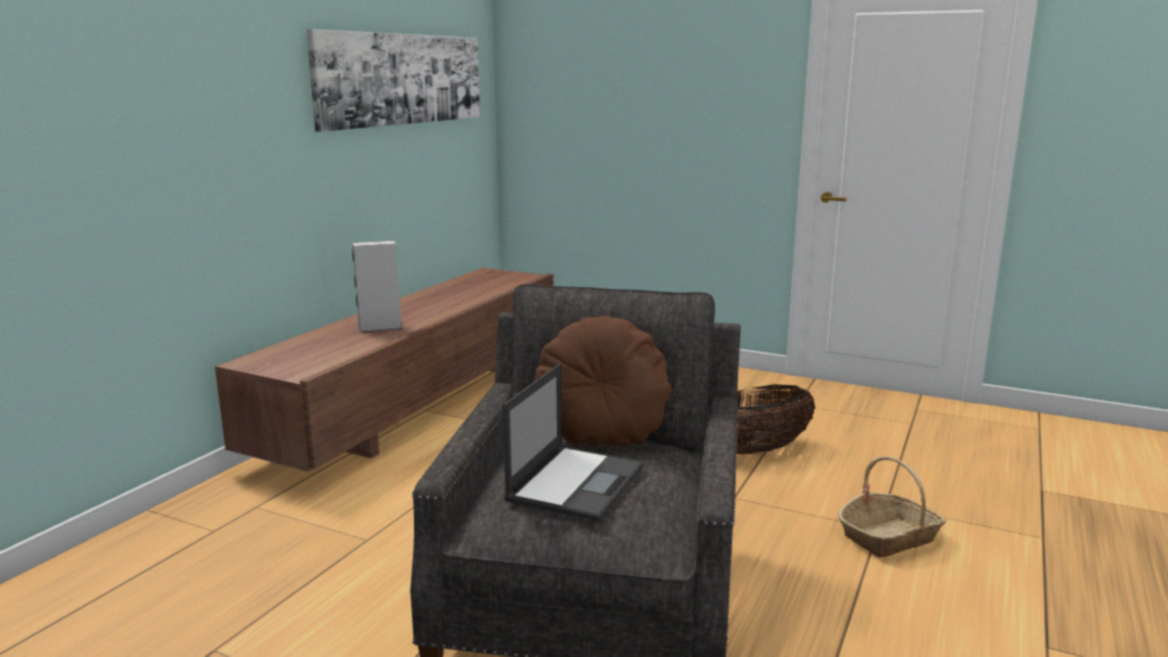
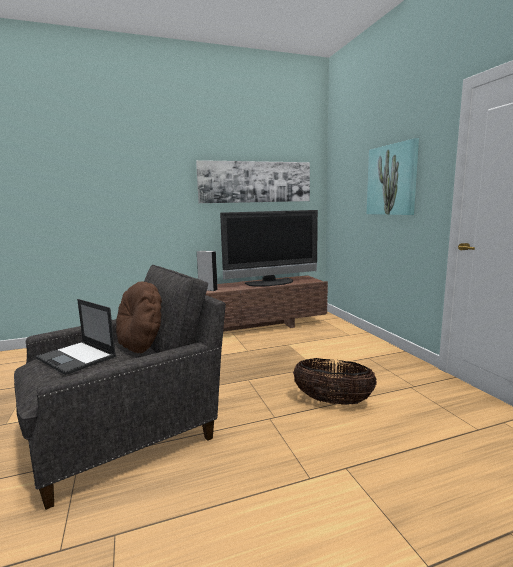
camera: 45 degrees right, 5 degrees down
laptop [503,364,644,521] -> laptop turned 60 degrees clockwise [36,299,116,375]
basket [838,456,946,557] -> none
none -> television [220,210,318,287]
none -> picture [367,138,419,215]

